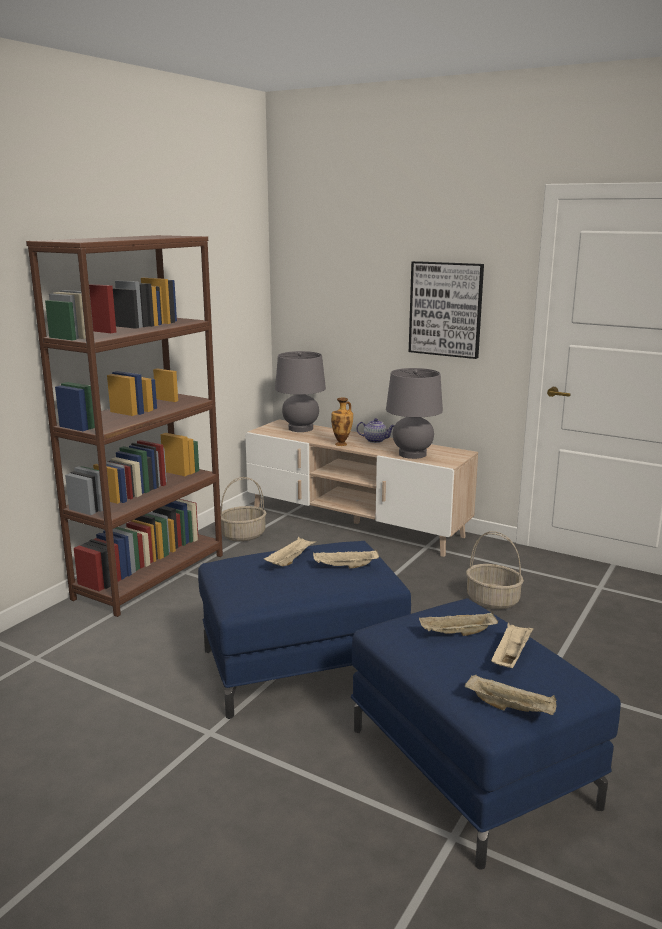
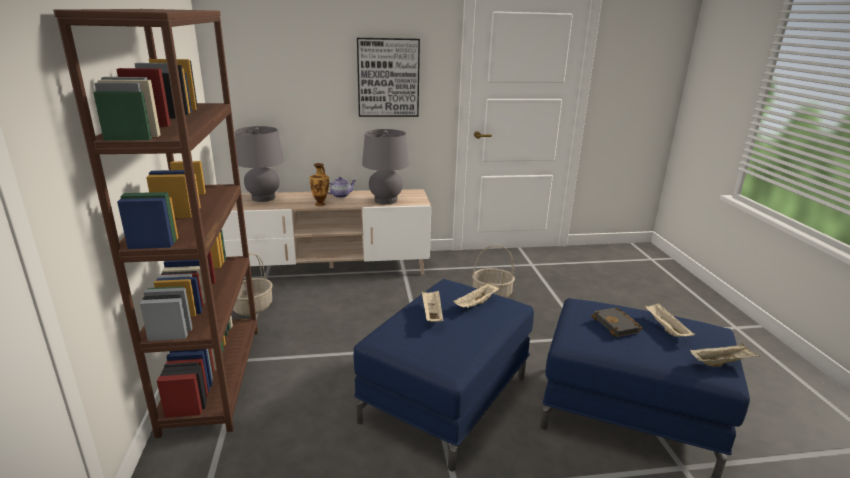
camera: 40 degrees left, 5 degrees up
beige tray [419,612,498,636] -> black book [591,308,642,337]

